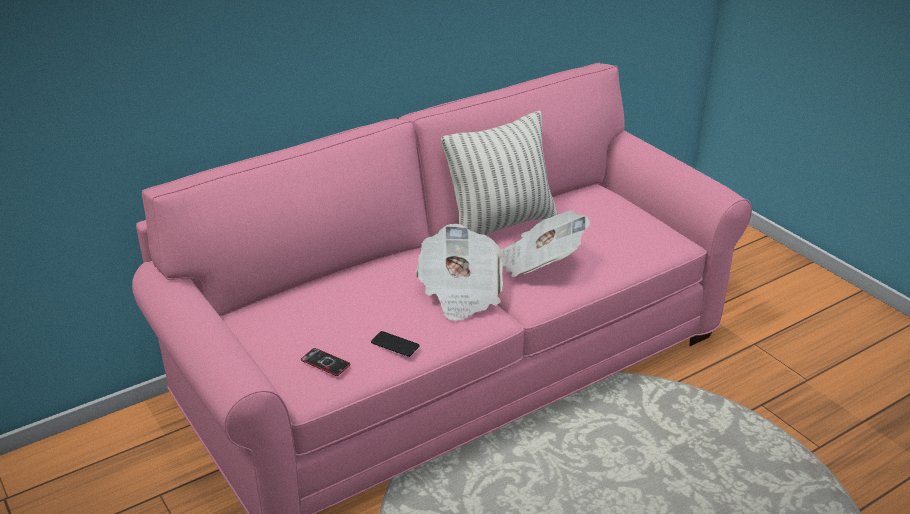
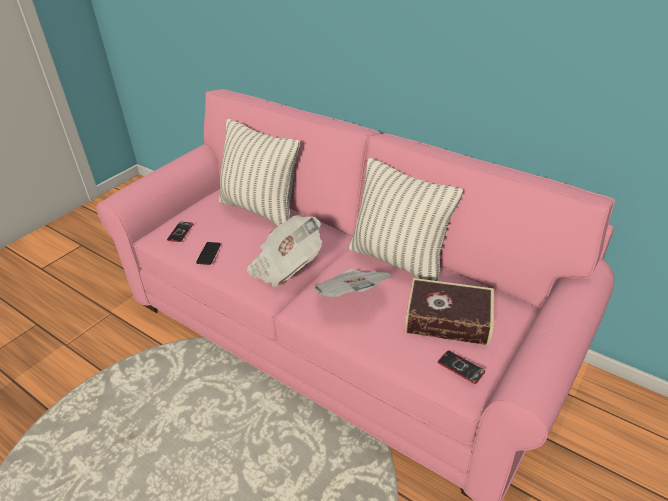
camera: 70 degrees right, 5 degrees up
none -> pillow [219,119,300,226]
none -> book [405,278,494,346]
none -> phone [438,350,485,384]

